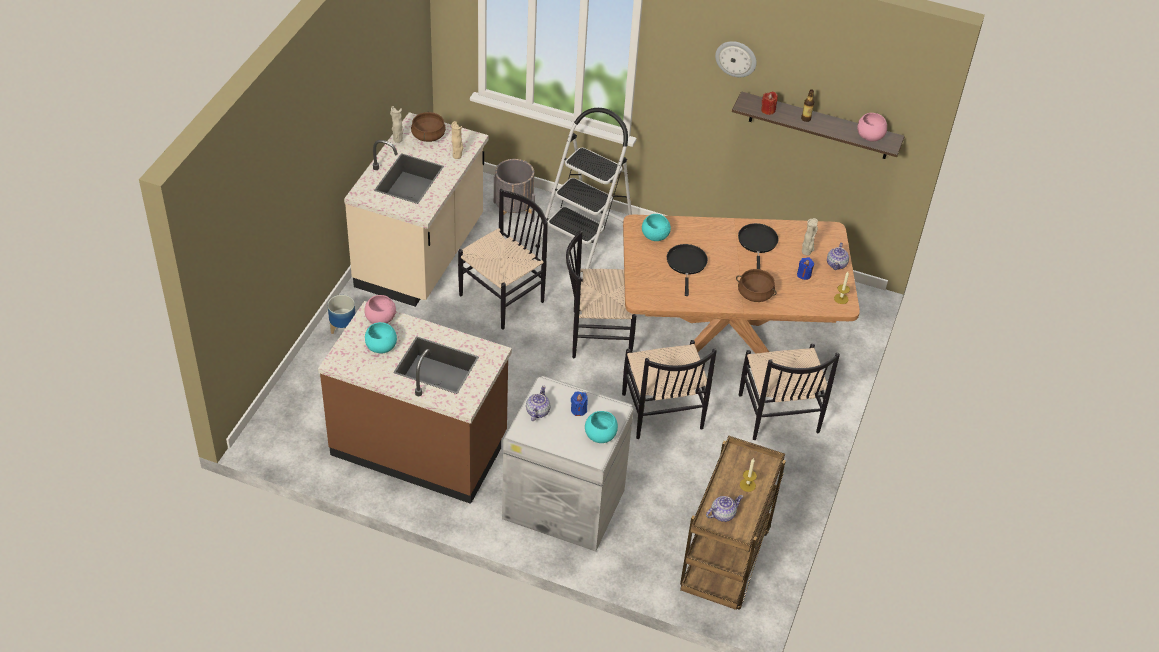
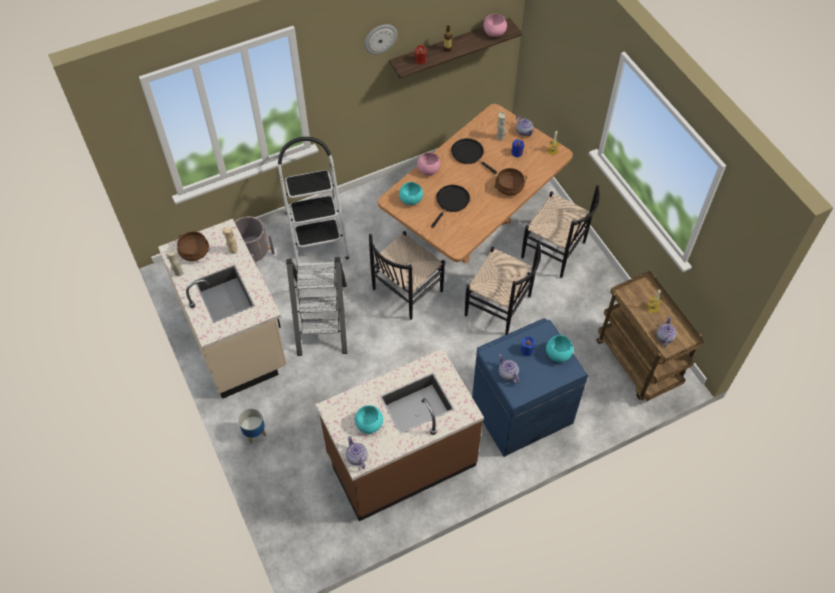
camera: 45 degrees left, 10 degrees up
pink bowl [364,295,396,324] -> pink bowl moved to [417,152,440,175]
black chair [458,189,548,330] -> grey step ladder [286,257,347,356]
white washing machine [502,376,634,552] -> blue washing machine [472,318,588,457]
black frying pan [667,244,708,296] -> black frying pan turned 75 degrees clockwise [431,185,470,228]
none -> teapot [346,436,367,469]

